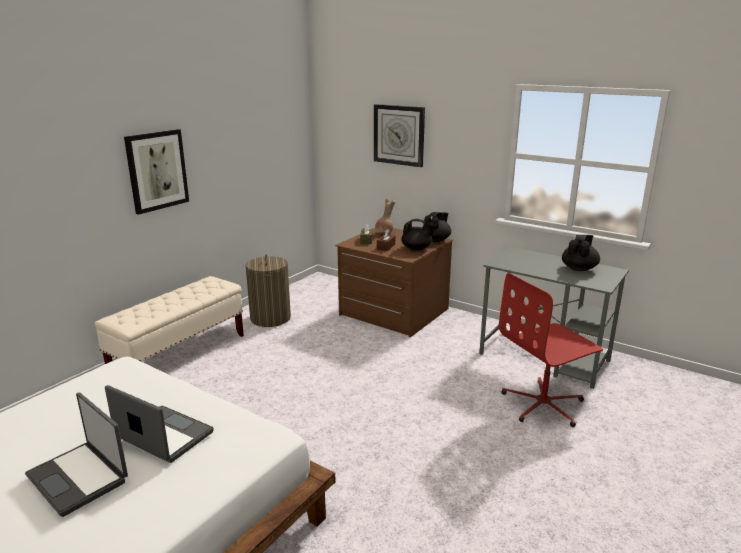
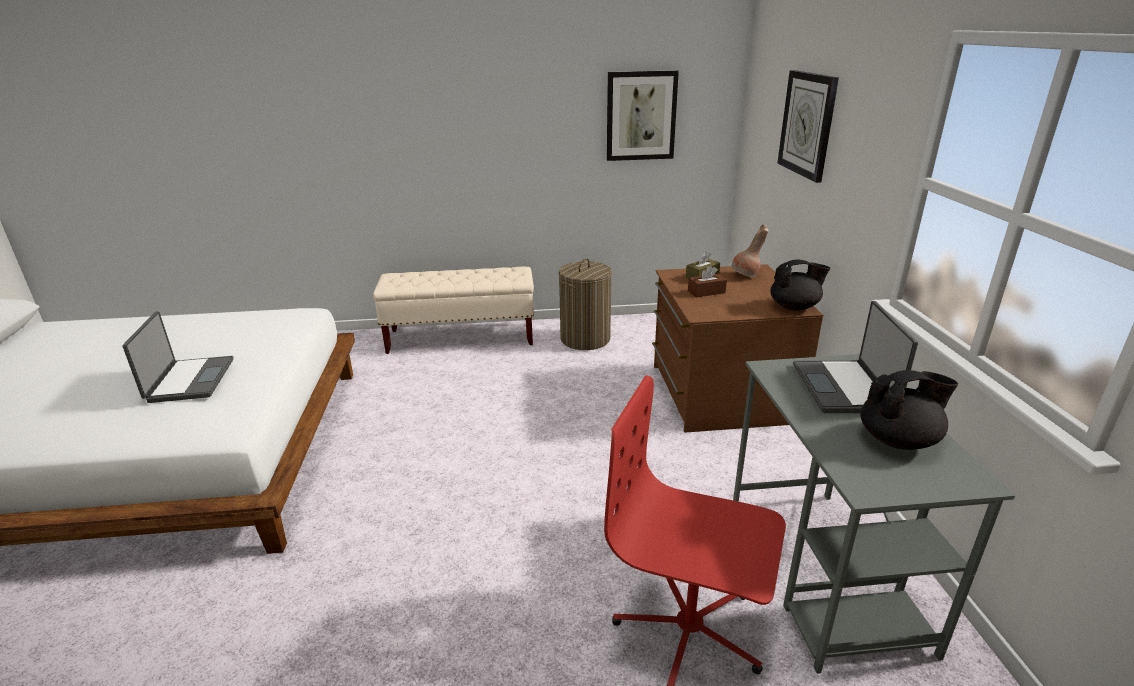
camera: 50 degrees right, 5 degrees up
laptop [25,392,128,517] -> laptop moved to [793,301,918,413]
picture [124,129,189,215] -> picture moved to [607,70,679,161]
black teapot [401,219,436,250] -> none

